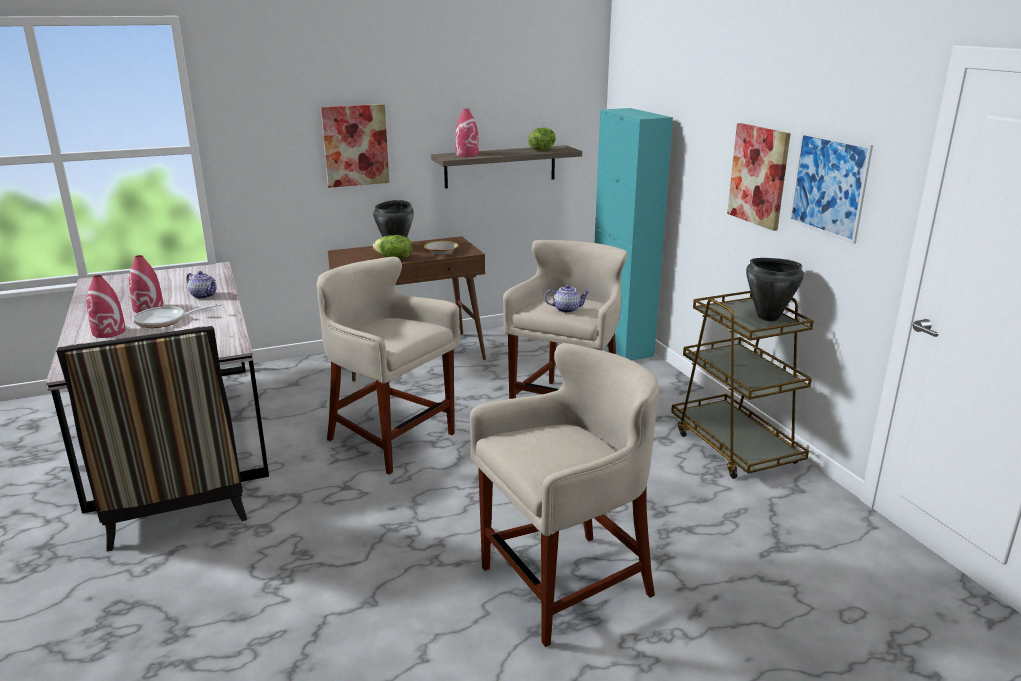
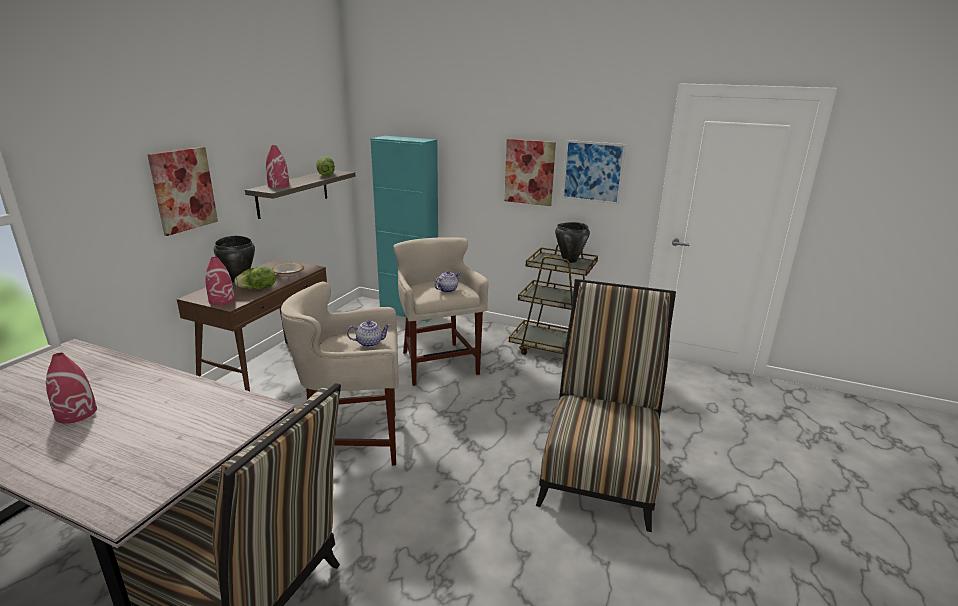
camera: 45 degrees left, 0 degrees up
red vase [87,275,126,338] -> red vase moved to [206,257,235,305]
frying pan [133,303,221,328] -> none
teapot [187,271,217,299] -> teapot moved to [347,320,391,347]
beige stool [470,343,659,647] -> chair [536,279,676,532]

